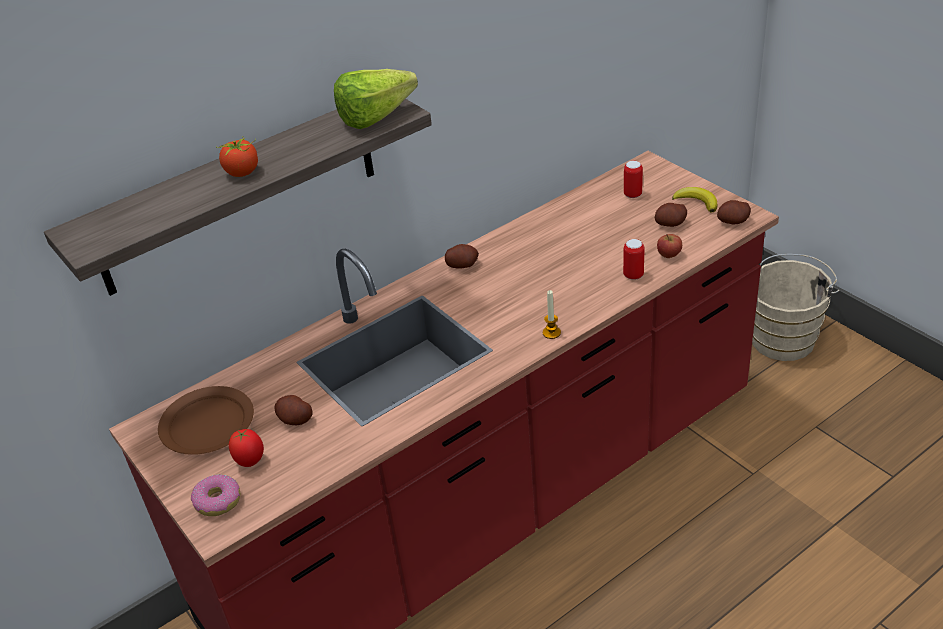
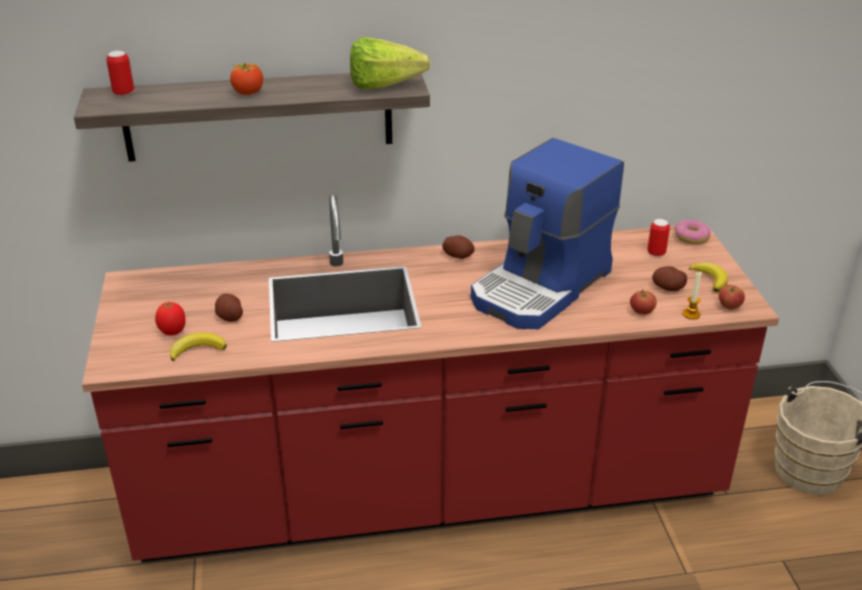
camera: 25 degrees right, 5 degrees down
brown plate [158,386,254,455] -> none
donut [191,474,240,516] -> donut moved to [675,220,711,244]
candle [543,290,561,339] -> candle moved to [683,272,701,320]
can [623,239,645,280] -> can moved to [106,51,134,96]
potato [717,200,751,225] -> apple [719,285,745,310]
none -> banana [170,332,227,361]
none -> coffee machine [471,138,624,329]

